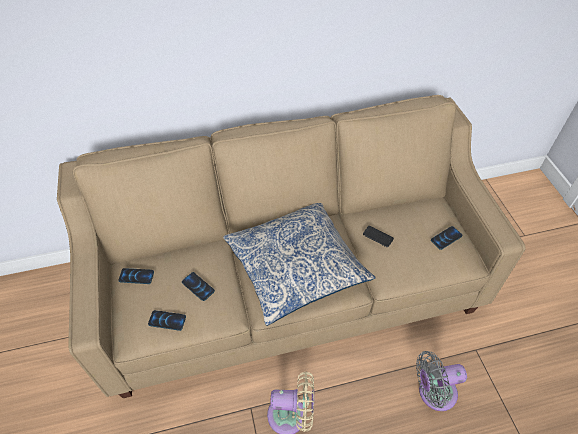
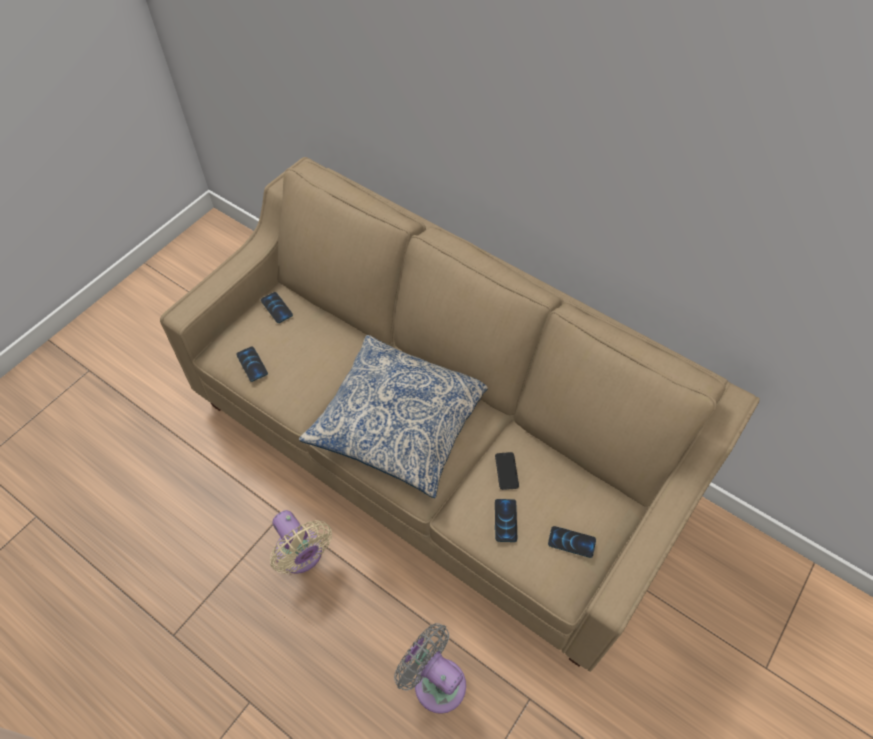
camera: 50 degrees right, 5 degrees up
phone [182,272,215,301] -> phone moved to [495,499,517,542]

